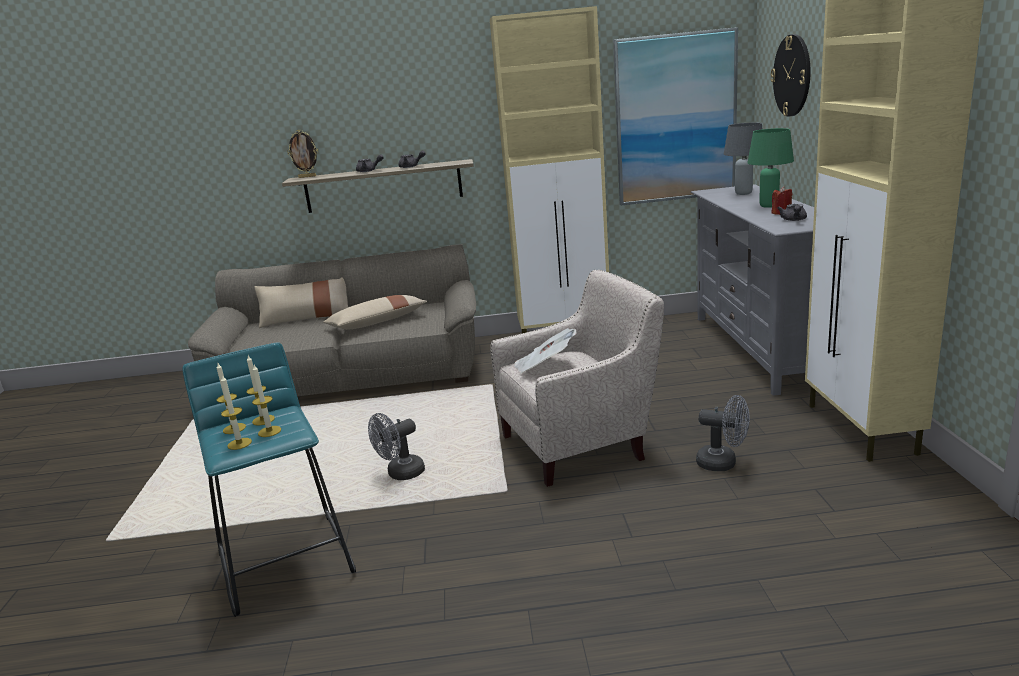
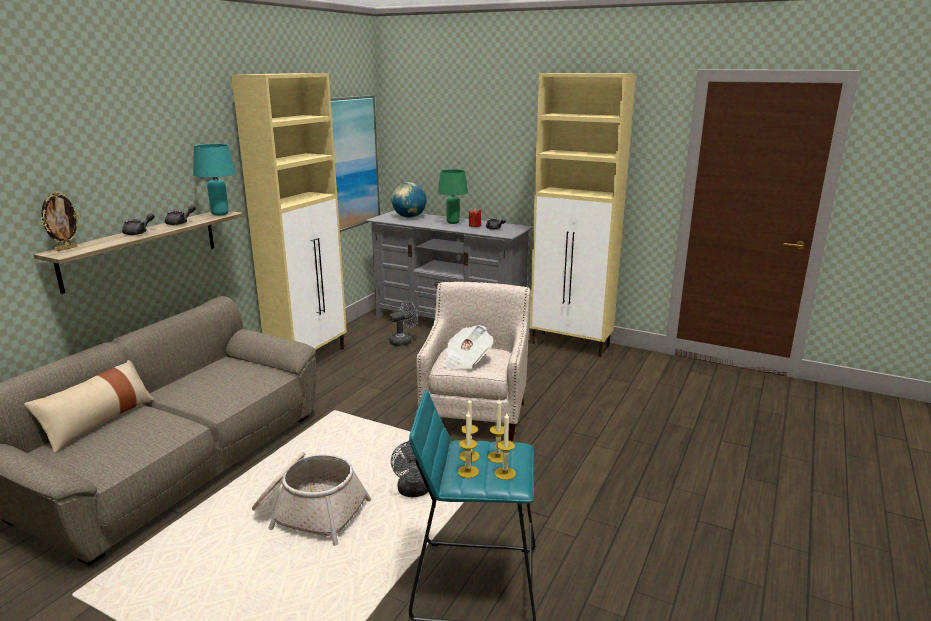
camera: 60 degrees left, 0 degrees up
beige pillow [323,295,427,330] -> none
grey fan [696,395,750,471] -> grey fan moved to [389,300,418,346]
grey table lamp [724,122,763,195] -> globe [392,182,426,218]
wall clock [771,34,811,116] -> none
none -> turquoise table lamp [193,144,236,216]
none -> basket [252,452,372,546]

